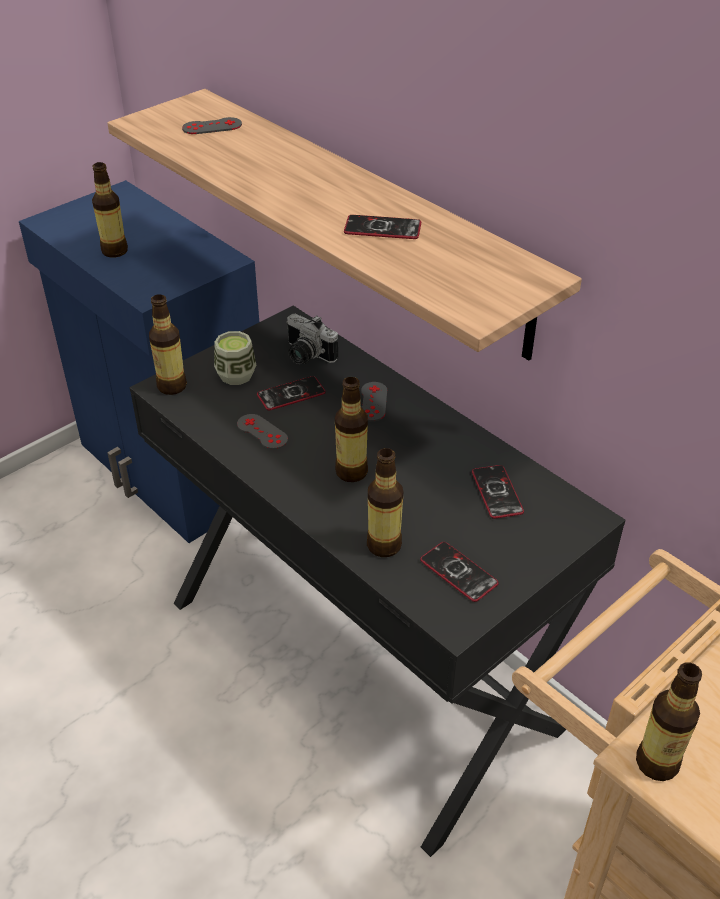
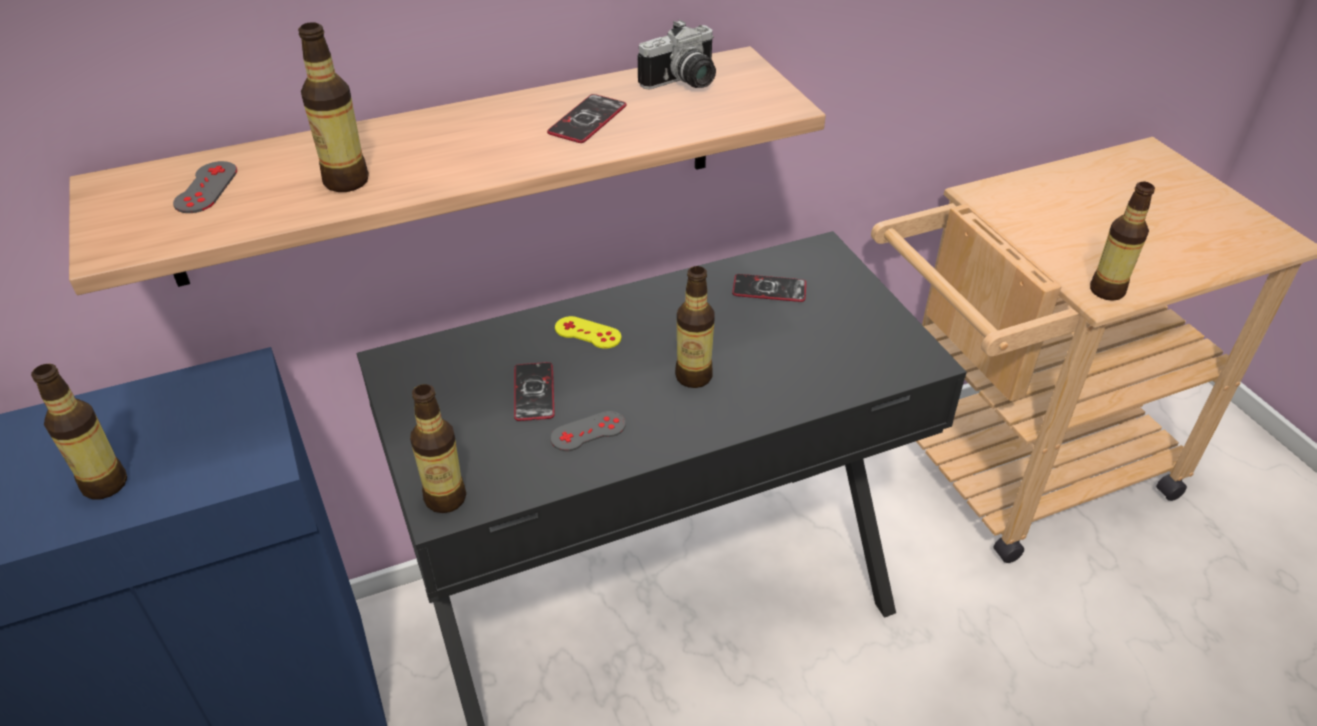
camera: 70 degrees left, 0 degrees up
cup [214,331,256,385] -> none
camera [286,314,338,365] -> camera moved to [638,20,716,90]
grey game controller [361,382,387,422] -> yellow game controller [555,316,621,349]
bottle [367,448,403,557] -> bottle moved to [298,22,369,192]
phone [420,542,499,602] -> none

